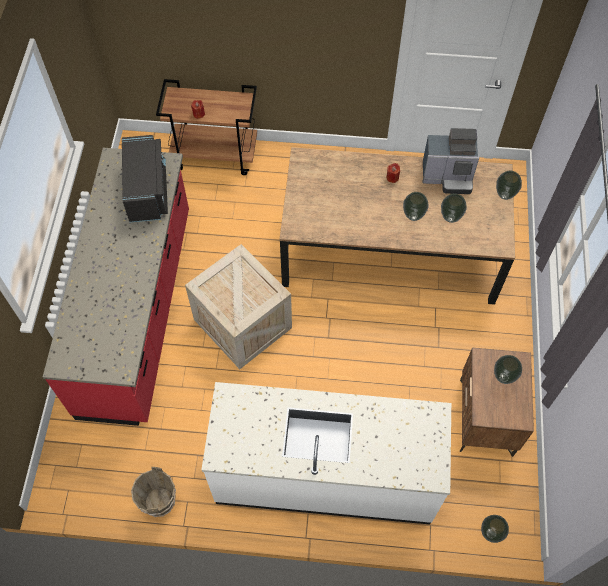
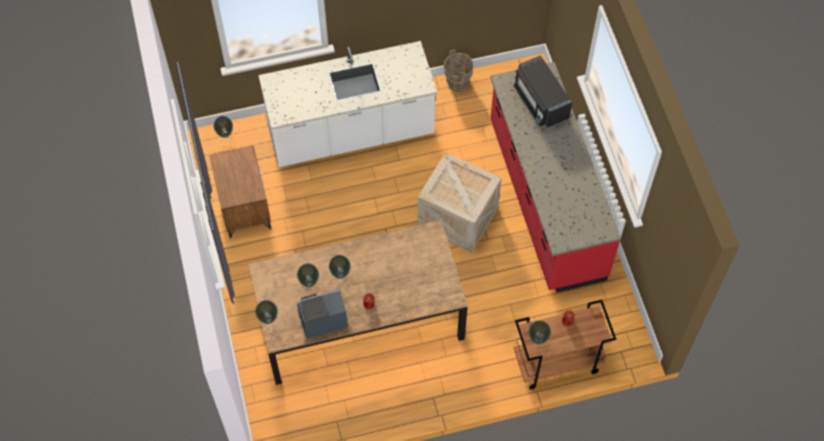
camera: 160 degrees right, 0 degrees up
black microwave [122,135,168,222] -> black microwave moved to [514,55,572,128]
vase [494,355,522,384] -> vase moved to [529,321,551,344]

